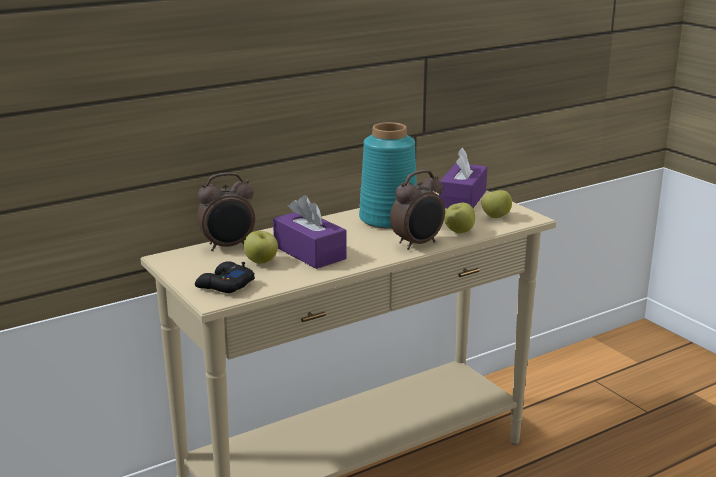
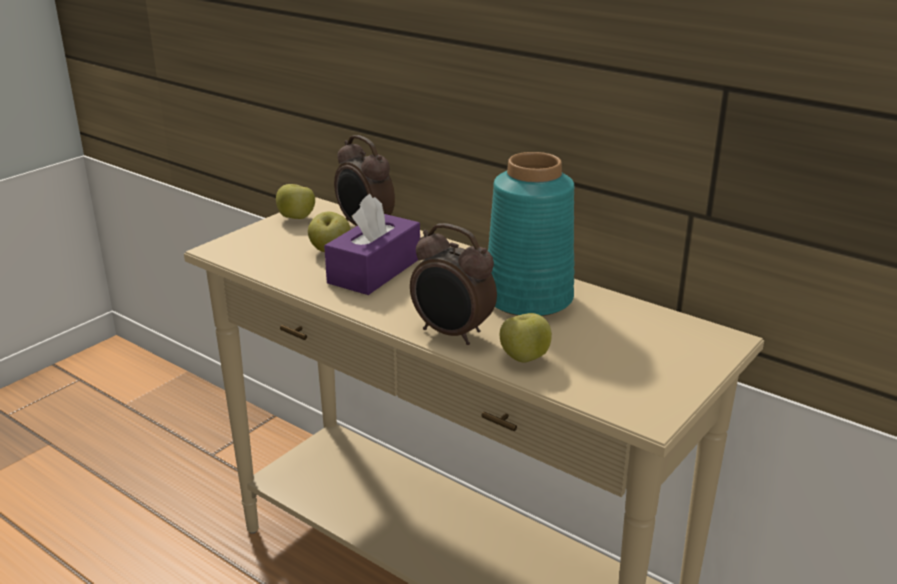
camera: 70 degrees right, 5 degrees up
black game controller [195,261,255,293] -> none
purple tissue box [439,147,487,209] -> none
apple [482,190,512,218] -> apple moved to [276,184,315,219]

